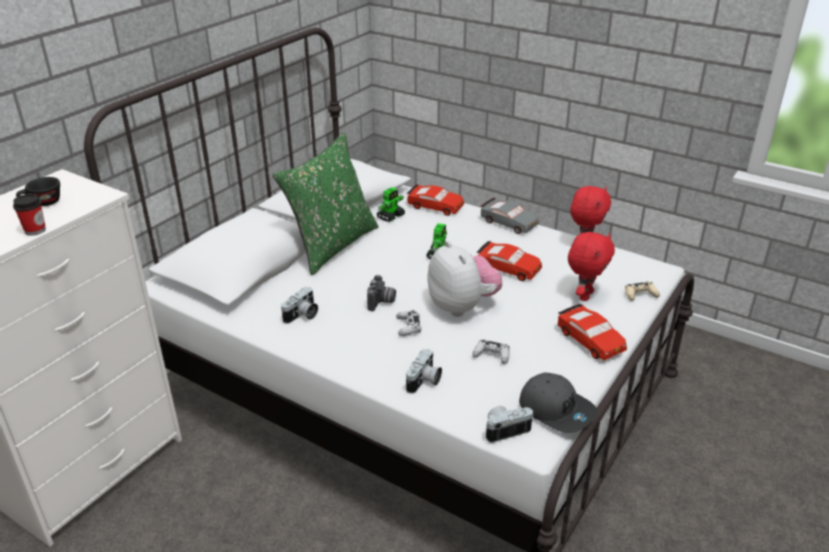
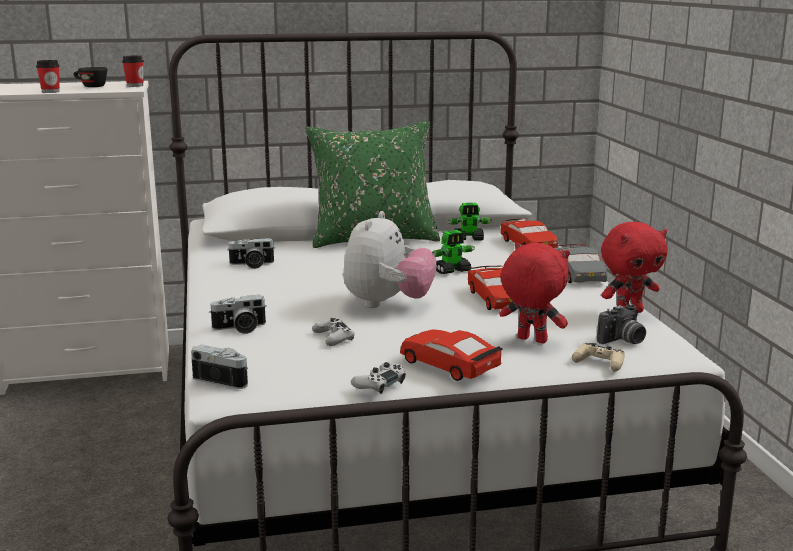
camera: 45 degrees right, 15 degrees down
camera [367,275,396,311] -> camera moved to [597,304,646,344]
white game controller [396,310,421,336] -> white game controller moved to [351,362,406,394]
grey cap [519,373,597,433] -> none
red toy car [558,304,627,361] -> red toy car turned 120 degrees clockwise [400,329,502,381]
red plush toy [568,232,615,301] -> red plush toy turned 135 degrees counterclockwise [499,242,570,344]
none -> cup [122,55,144,87]

